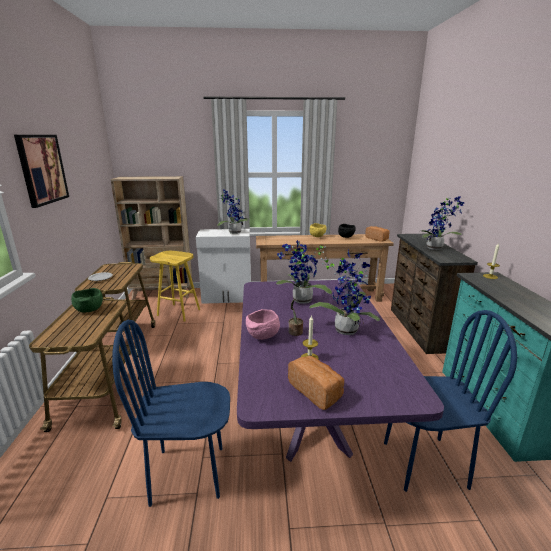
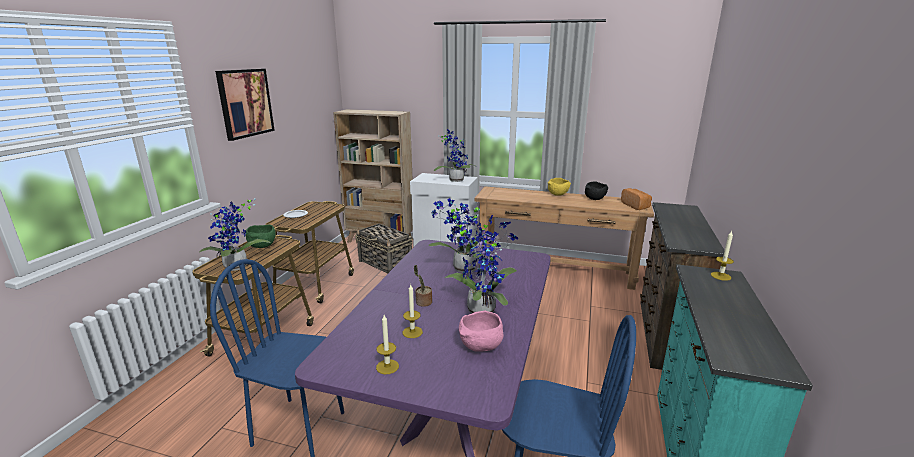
camera: 20 degrees right, 0 degrees up
yellow stool [150,251,200,322] -> basket [355,224,413,273]
pink bowl [246,309,280,340] -> pink bowl moved to [459,311,504,352]
bread [288,356,344,410] -> candle [376,315,399,374]
potted plant [422,196,464,250] -> potted plant moved to [199,198,271,271]

